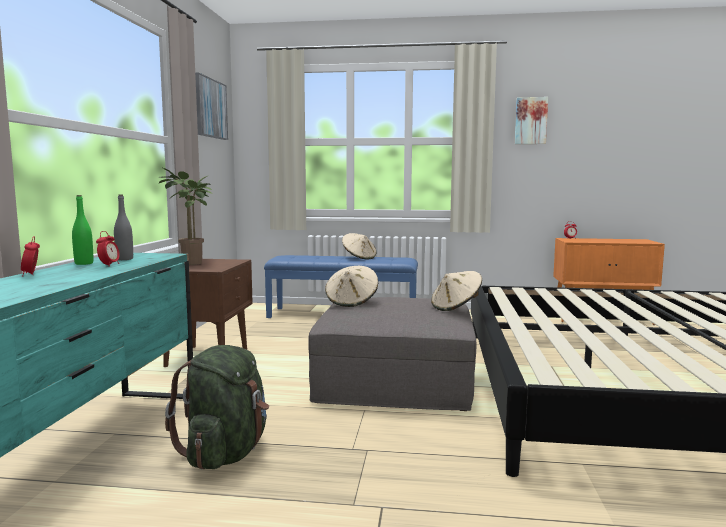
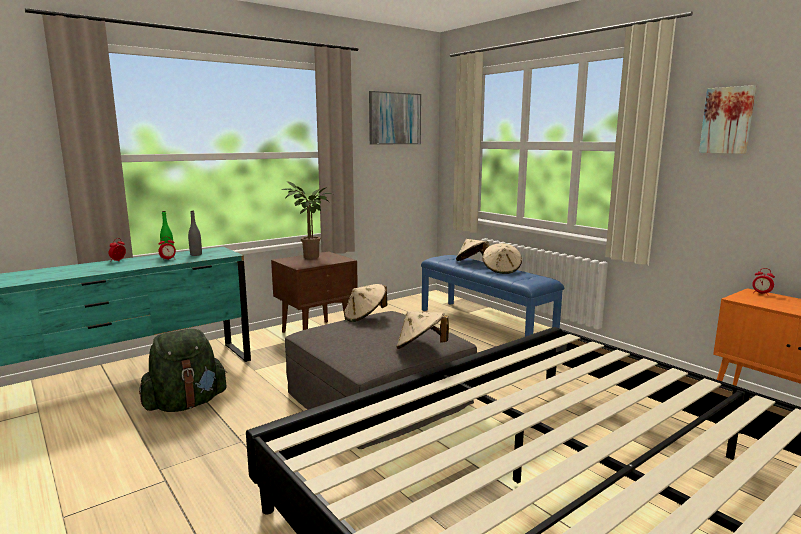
camera: 45 degrees right, 5 degrees up
none -> beige hat [456,239,489,261]

